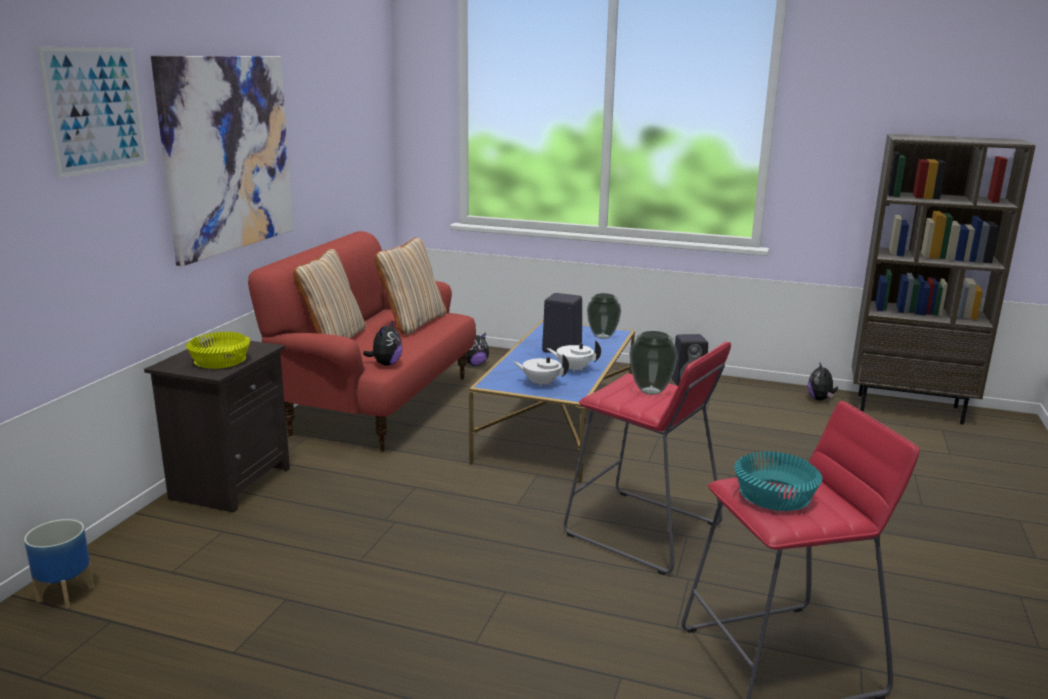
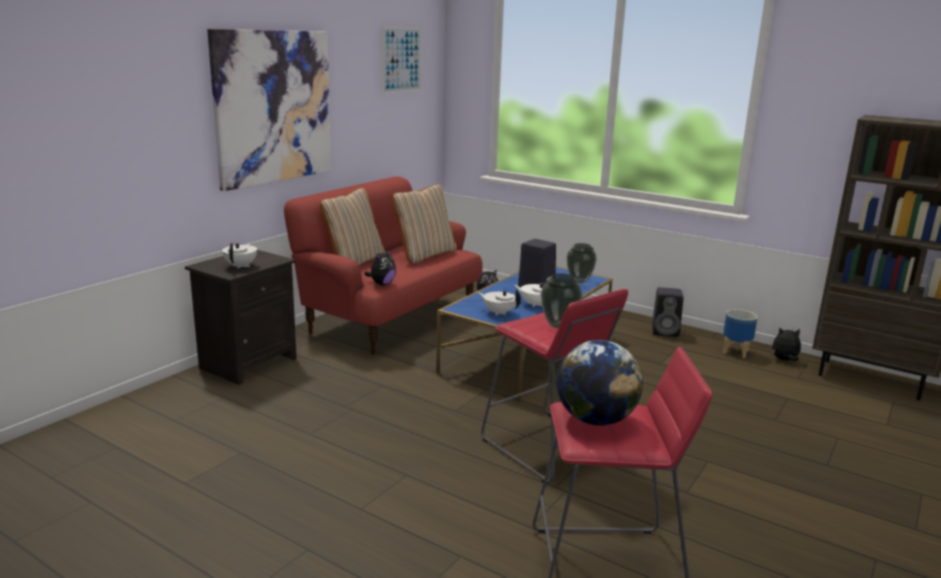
camera: 15 degrees right, 0 degrees up
planter [24,519,95,608] -> planter moved to [722,309,758,358]
picture [37,47,148,178] -> picture moved to [381,26,422,94]
yellow bowl [186,332,250,369] -> white teapot [222,243,257,269]
turquoise bowl [734,451,822,511] -> globe [557,340,643,426]
plush toy [808,363,838,401] -> plush toy turned 75 degrees clockwise [772,327,801,361]

